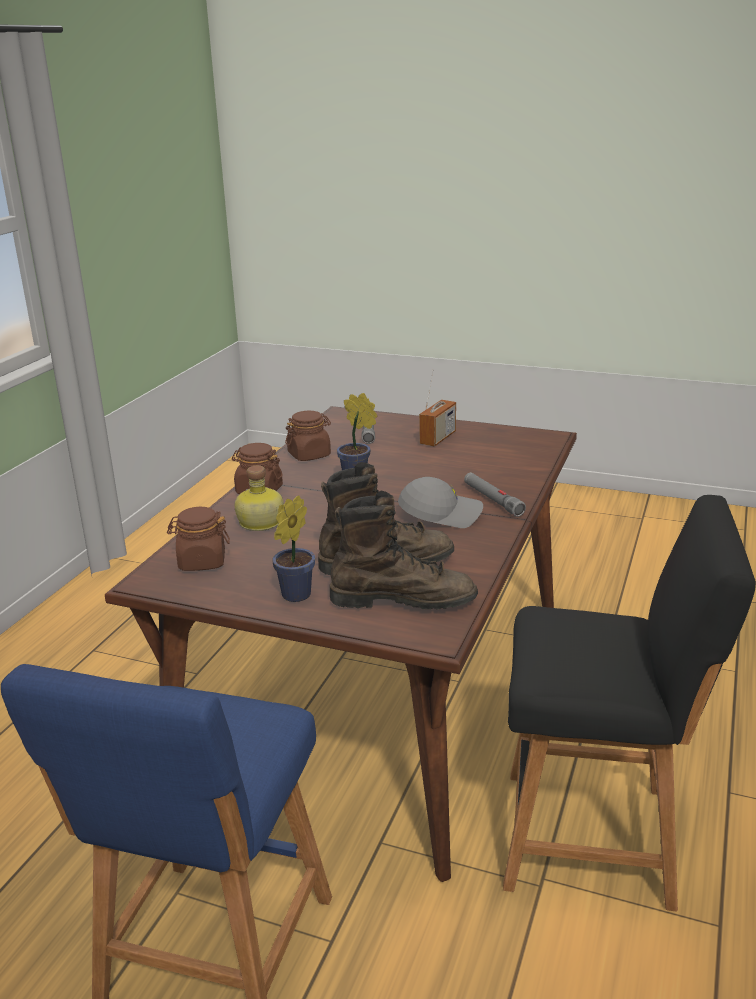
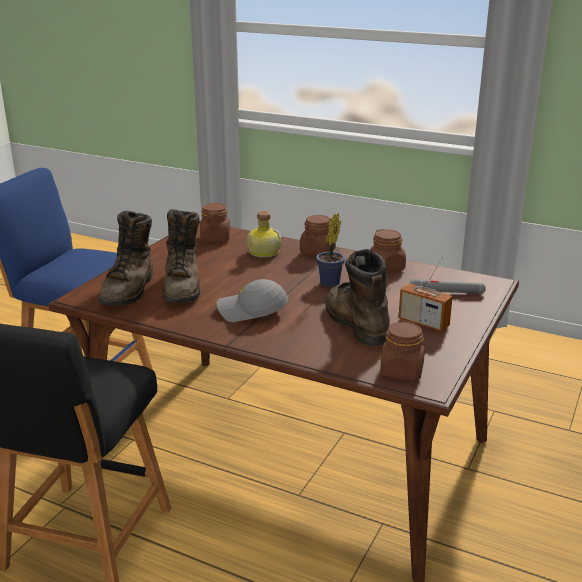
camera: 95 degrees right, 0 degrees up
potted plant [272,495,315,602] -> none
grey cap [398,477,483,528] -> grey cap turned 90 degrees clockwise [217,279,288,322]
grey flashlight [464,472,526,517] -> none
none -> brown boot [326,249,390,346]
none -> brown jar [380,320,425,380]

